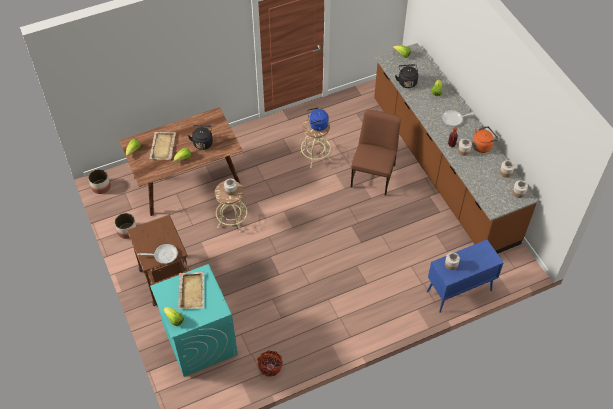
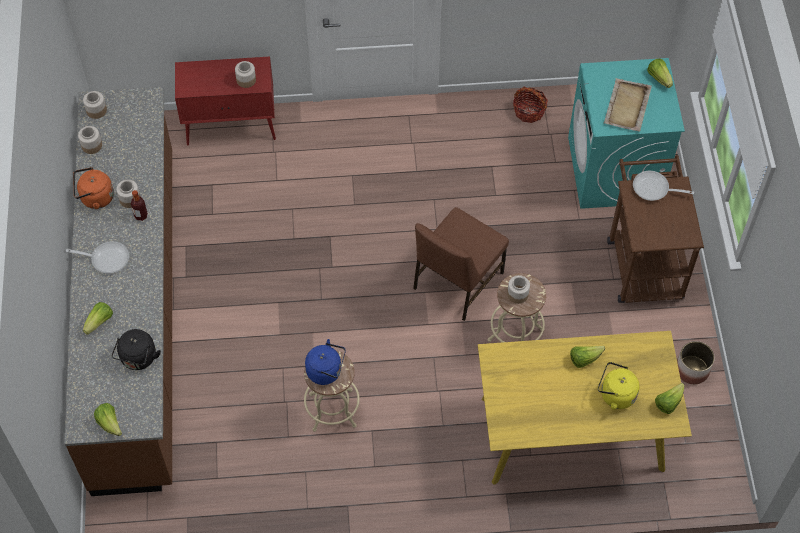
camera: 160 degrees left, 5 degrees up
planter [88,169,111,194] -> none
brown dining table [119,107,243,216] -> yellow dining table [478,331,692,485]
beige tray [149,132,176,160] -> yellow kettle [598,362,640,410]
black kettle [188,125,213,150] -> none
brown chair [351,110,401,196] -> brown chair moved to [413,207,509,321]
blue cabinet [427,240,503,313] -> red cabinet [175,57,276,146]

